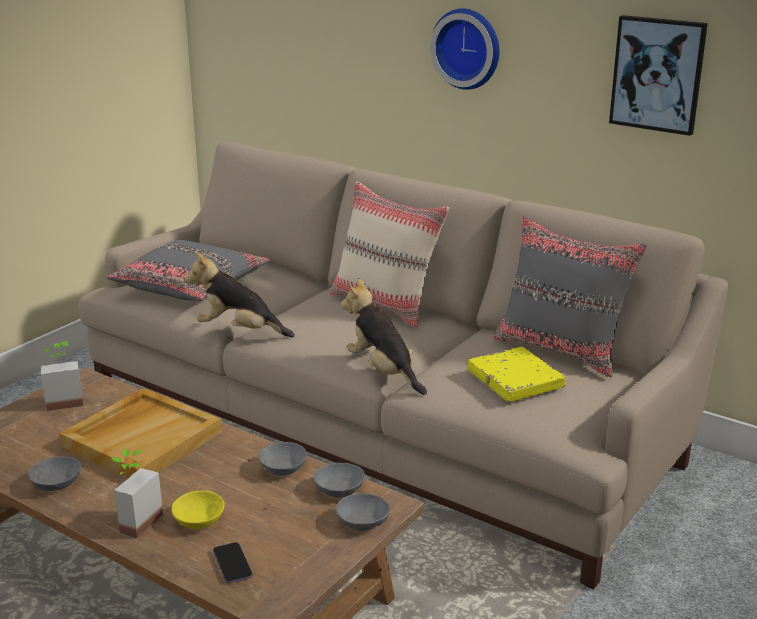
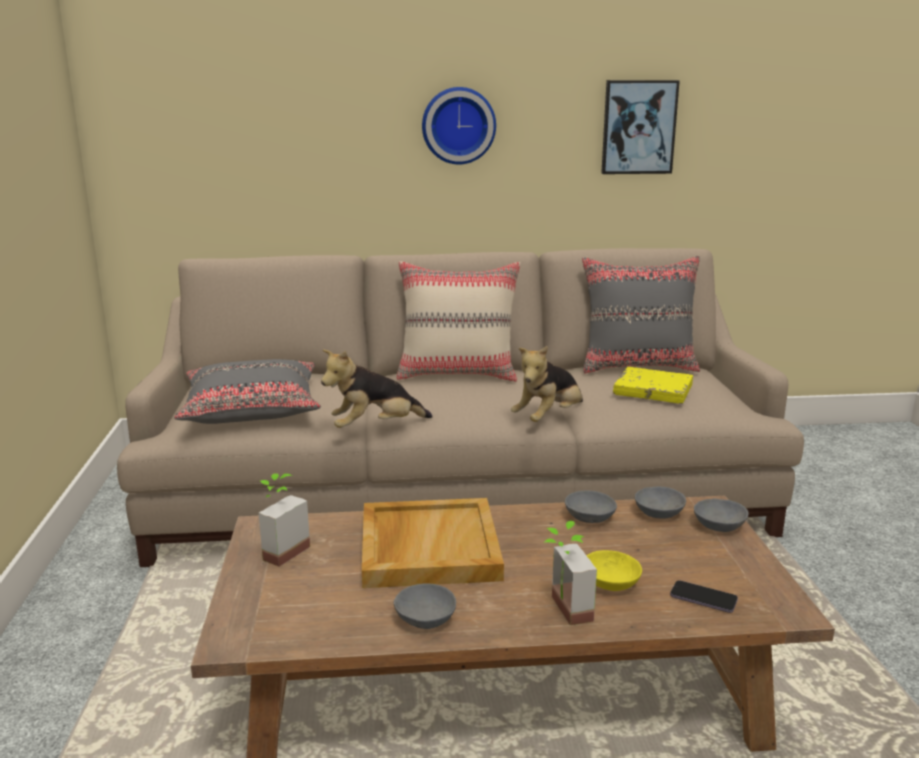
camera: 40 degrees left, 5 degrees down
plush toy [341,278,427,395] -> plush toy turned 60 degrees counterclockwise [511,346,583,422]

